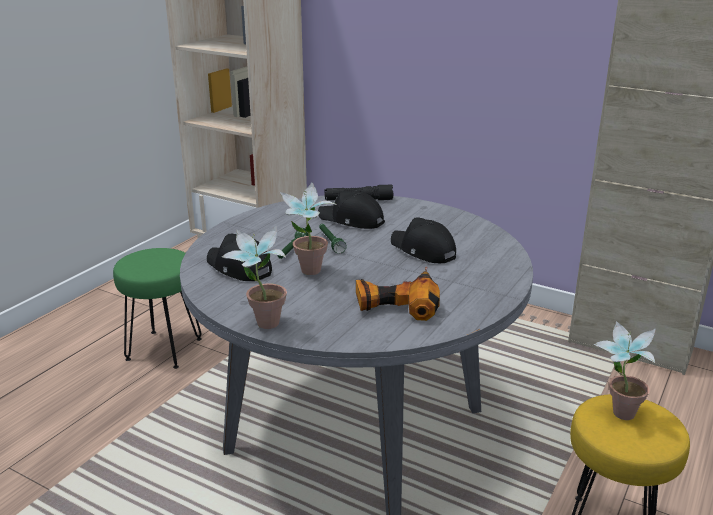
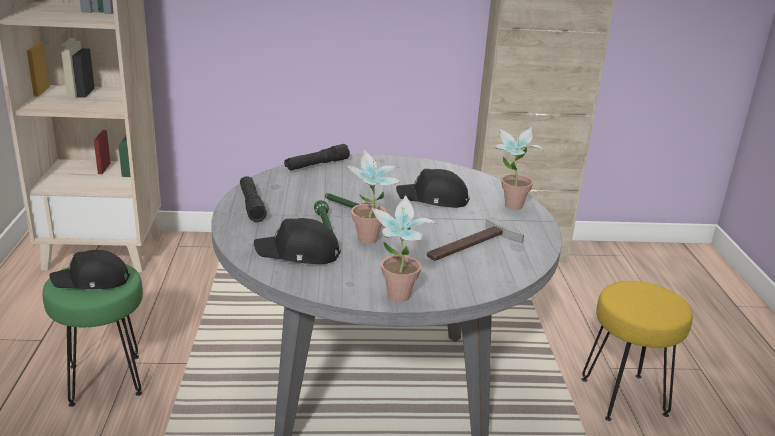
camera: 35 degrees left, 0 degrees up
black cap [318,191,385,229] -> black cap moved to [49,250,130,289]
power drill [356,267,440,321] -> hammer [427,217,524,261]
potted plant [594,321,656,420] -> potted plant moved to [495,127,544,210]
none -> black flashlight [240,176,267,222]

